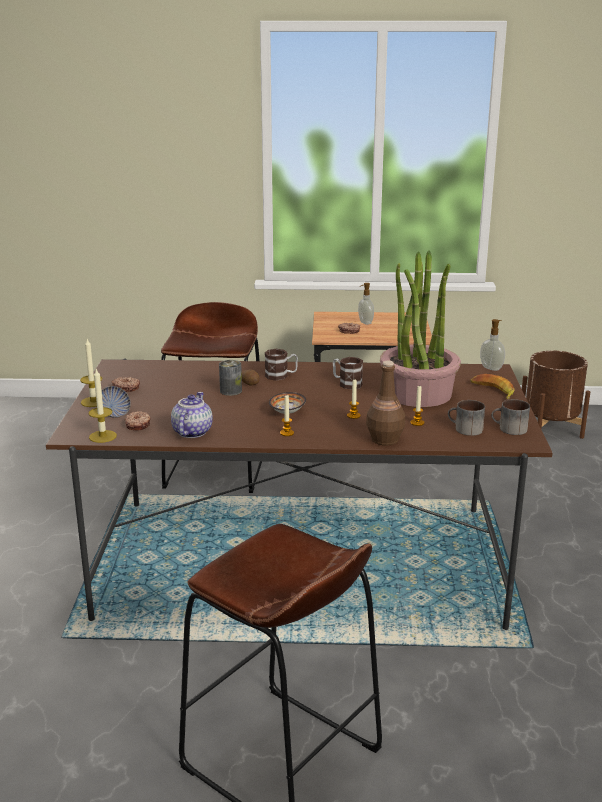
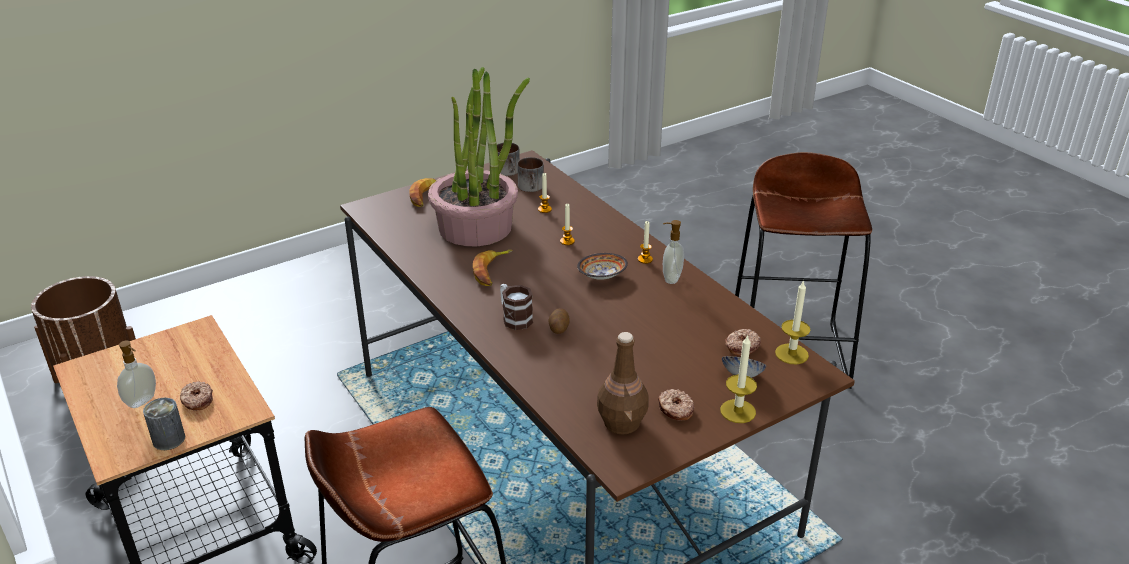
camera: 125 degrees left, 10 degrees up
teapot [171,392,213,438] -> none
can [219,360,242,396] -> can moved to [143,398,185,450]
mug [333,357,363,389] -> banana [473,250,513,286]
brown bottle [366,361,405,446] -> brown bottle moved to [597,332,649,435]
soap dispenser [480,319,505,371] -> soap dispenser moved to [663,220,684,284]

